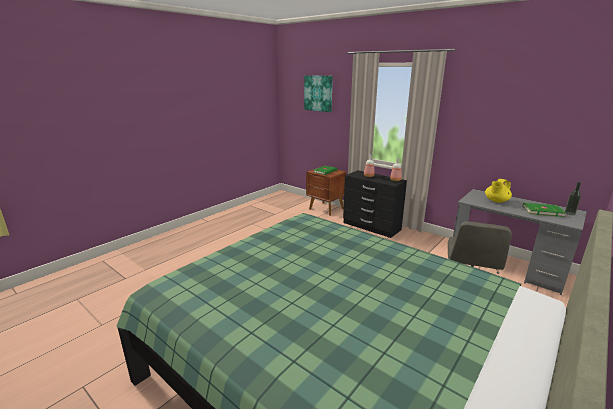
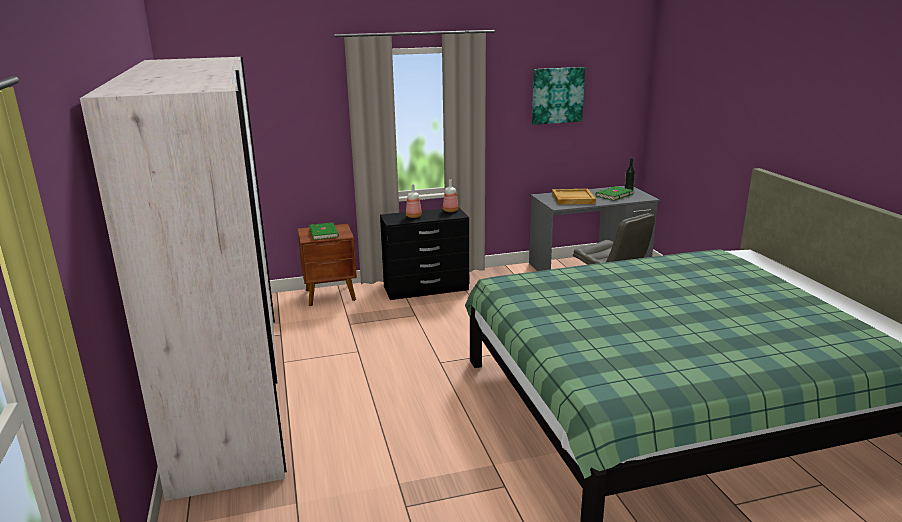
camera: 55 degrees left, 0 degrees up
picture [304,75,333,112] -> picture moved to [532,67,585,125]
yellow teapot [485,179,512,203] -> beige tray [552,189,596,205]
none -> beige wardrobe [80,57,287,501]

